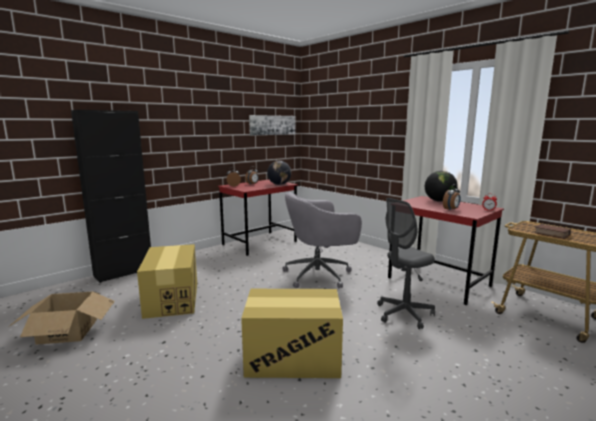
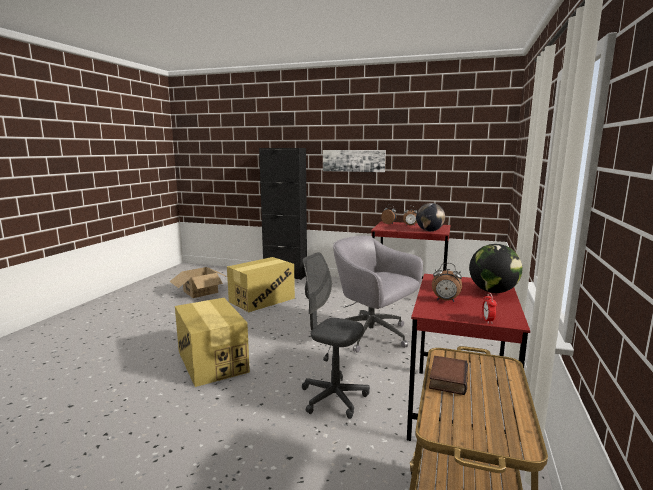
camera: 60 degrees right, 0 degrees up
picture [249,115,295,135] -> picture moved to [323,150,386,172]

